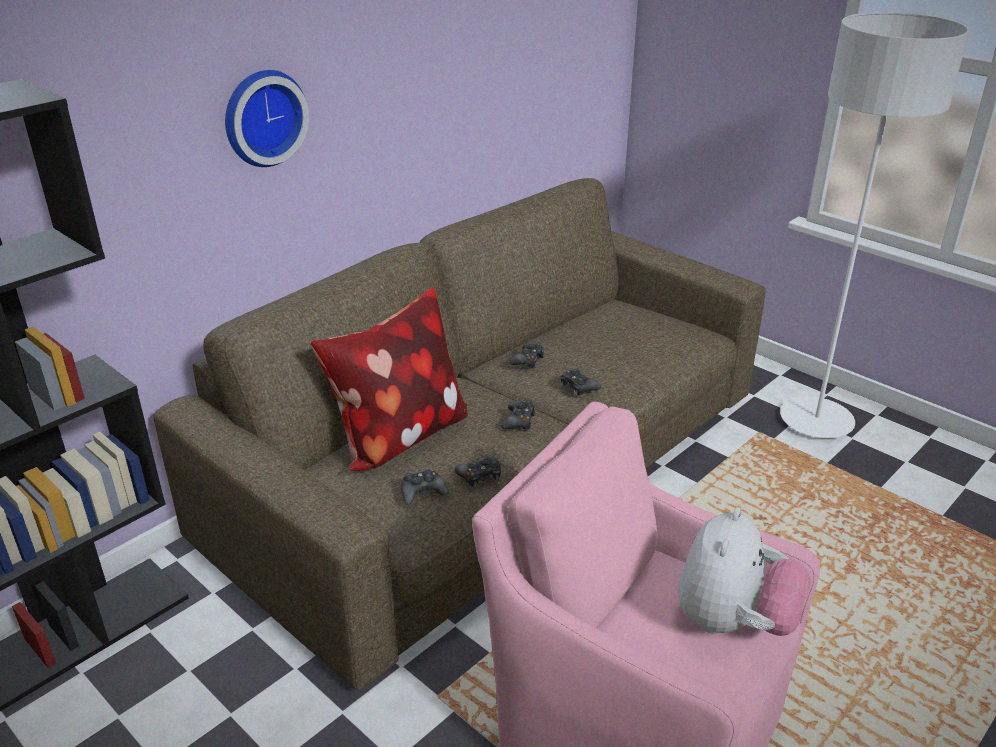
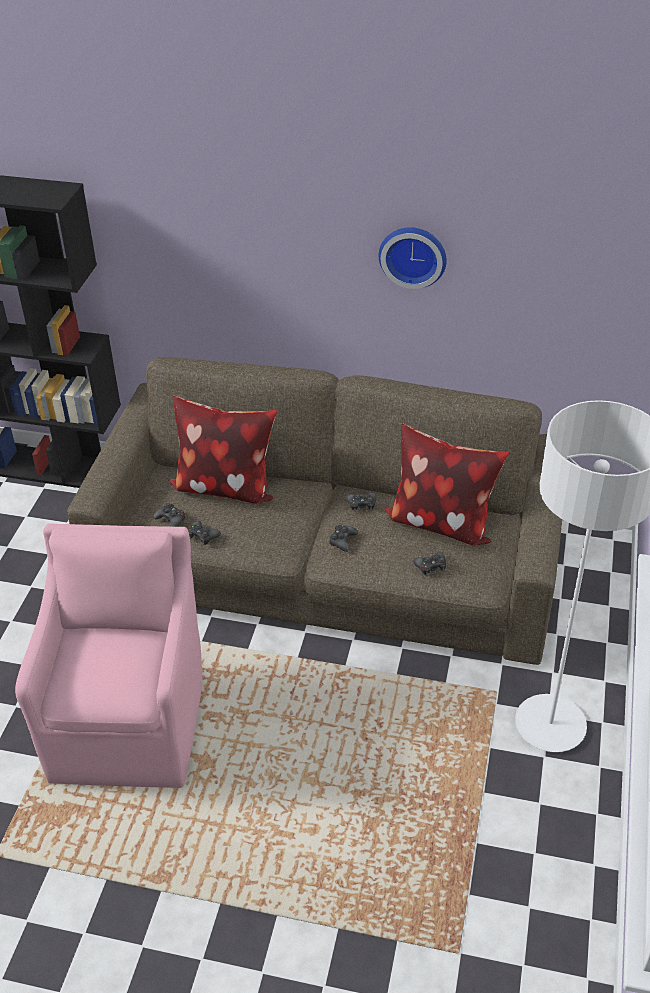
camera: 60 degrees right, 10 degrees up
wall clock [225,70,309,167] -> wall clock moved to [379,227,447,289]
black game controller [501,400,536,430] -> black game controller moved to [413,552,446,576]
plush toy [678,507,808,636] -> none
none -> pillow [384,423,509,545]

